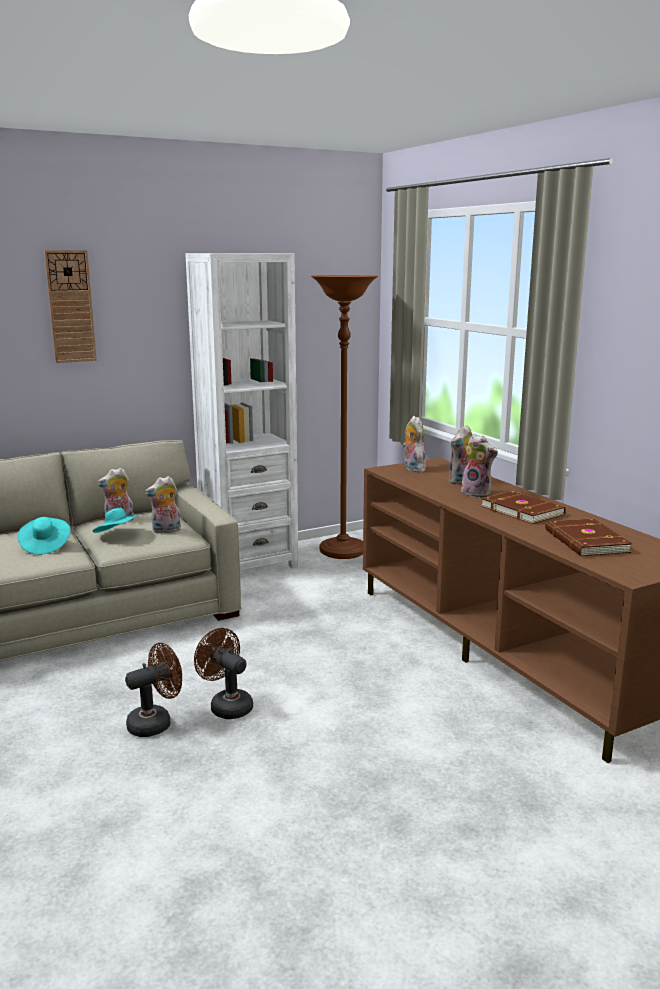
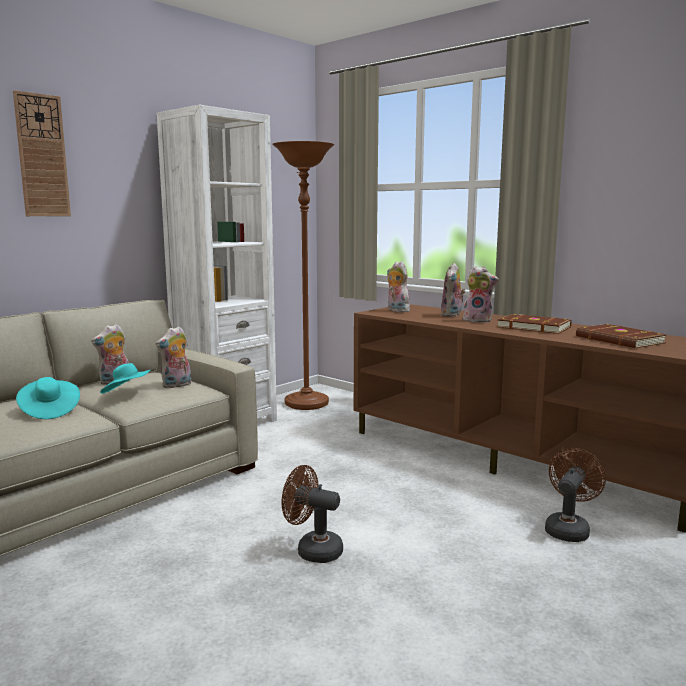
camera: 20 degrees left, 5 degrees down
brown fan [125,643,182,737] -> brown fan moved to [545,448,606,542]

